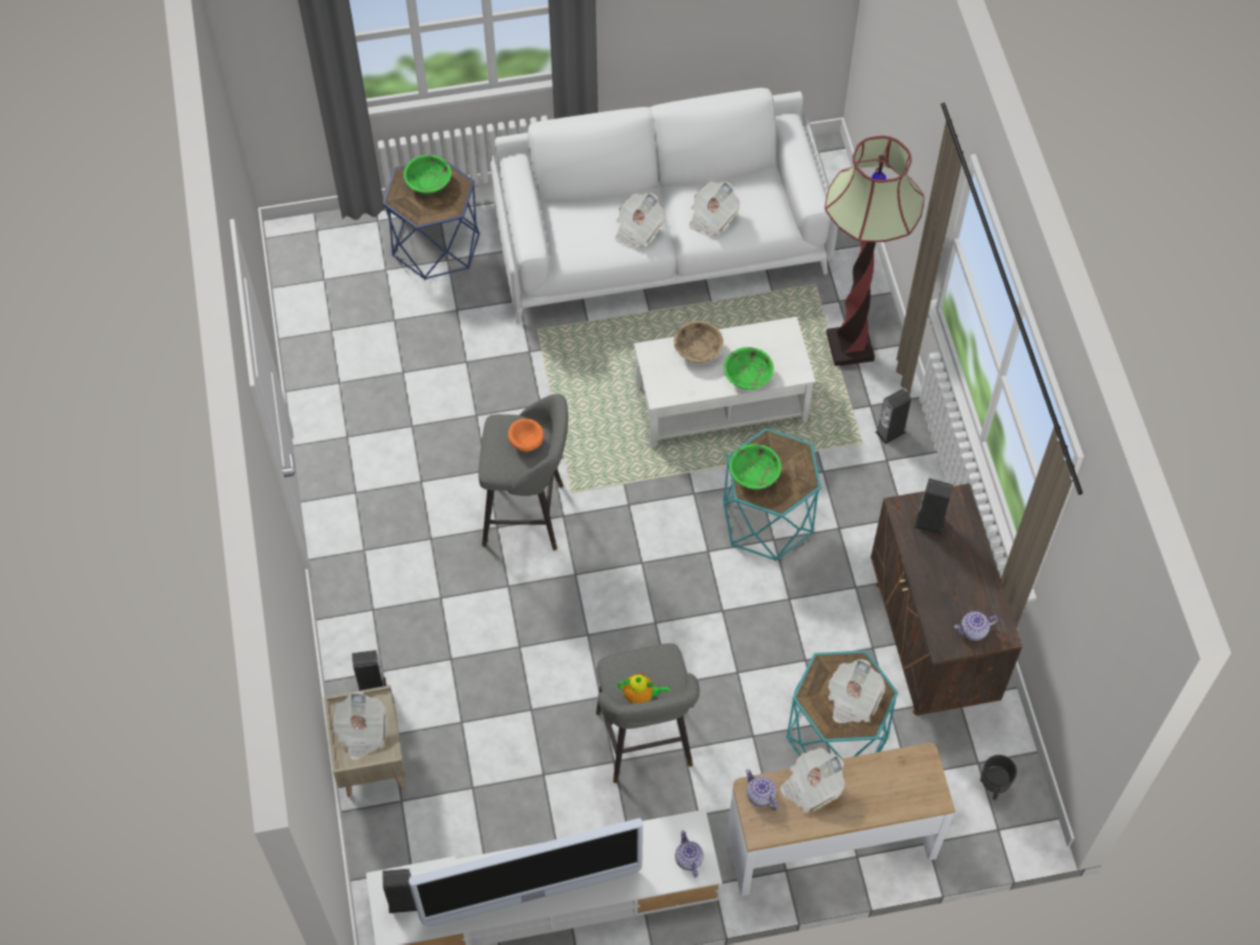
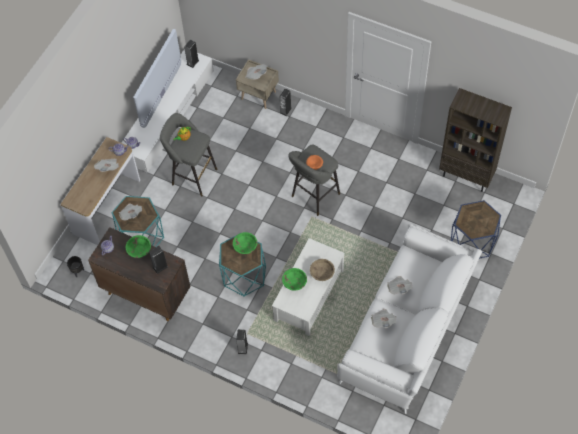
camera: 130 degrees right, 0 degrees up
green bowl [404,155,451,194] -> green bowl moved to [126,235,151,258]
floor lamp [825,136,925,366] -> none
none -> brown bookcase [439,88,512,192]

